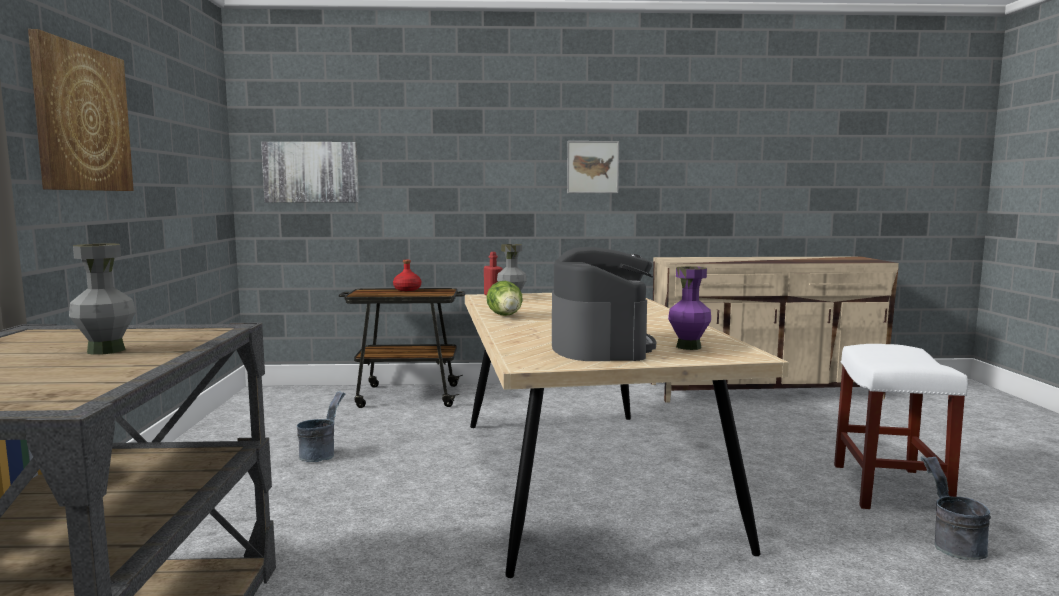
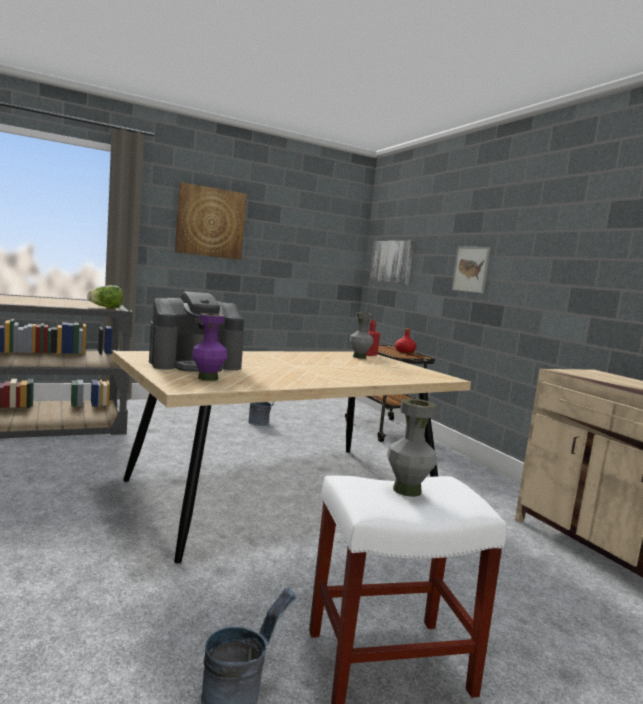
camera: 65 degrees right, 0 degrees up
grey vase [69,244,136,355] -> grey vase moved to [387,398,437,497]
lettuce [487,281,523,316] -> lettuce moved to [87,285,123,308]
picture [567,141,619,193] -> picture moved to [452,247,490,294]

